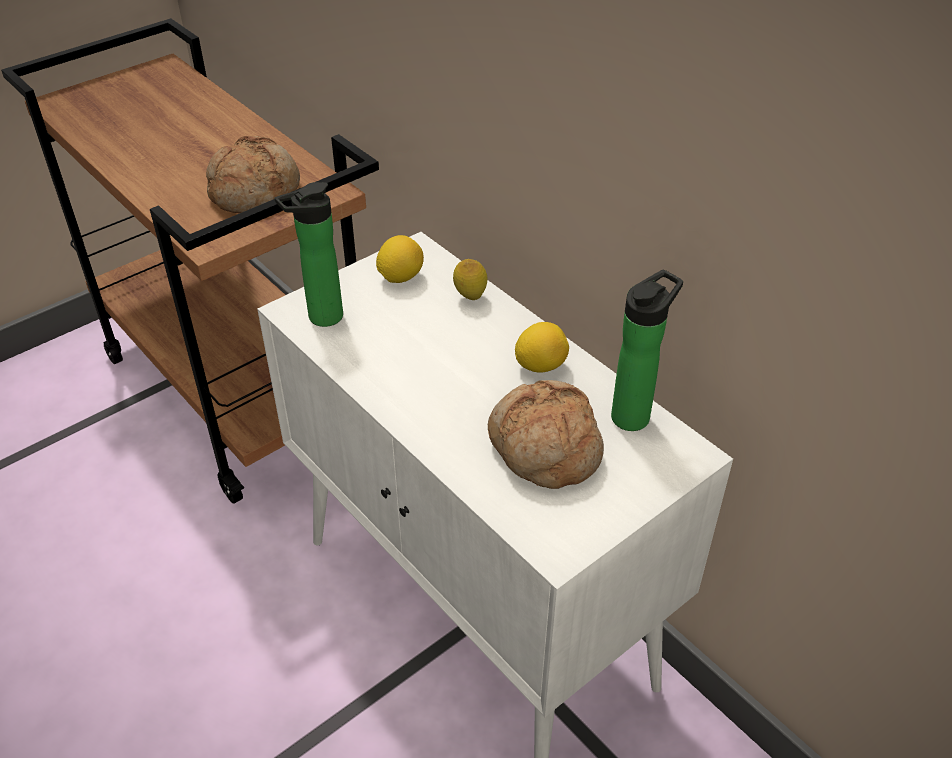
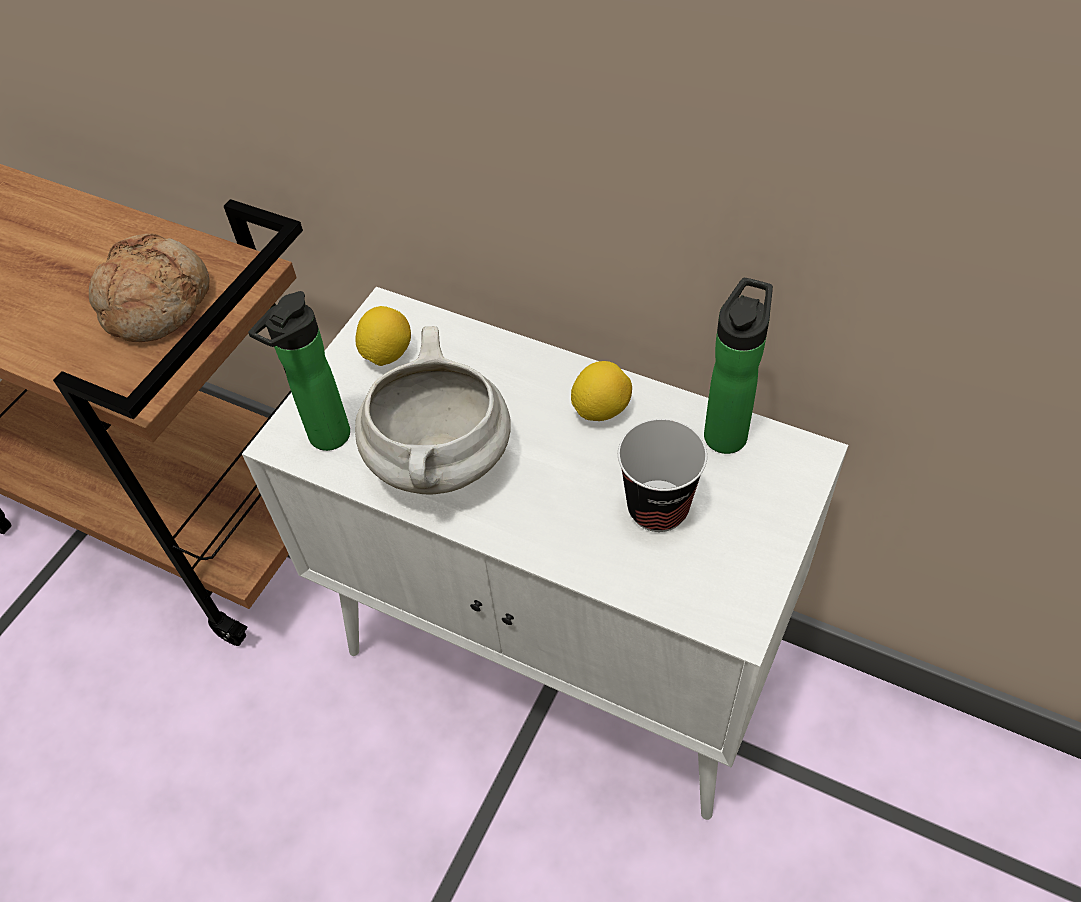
camera: 20 degrees left, 10 degrees up
lemon [453,259,487,300] -> none
bread [488,380,604,489] -> cup [618,419,707,532]
none -> white cooking pot [355,326,511,494]

